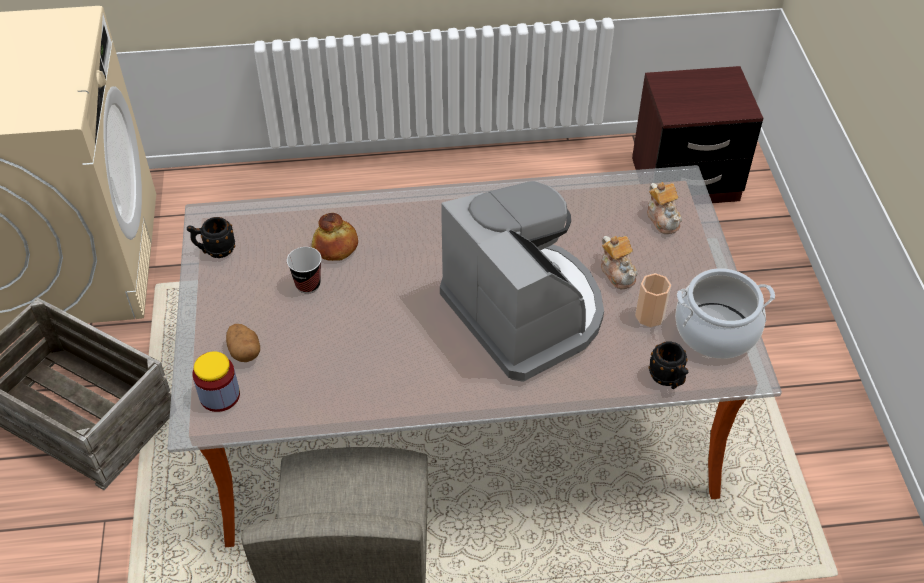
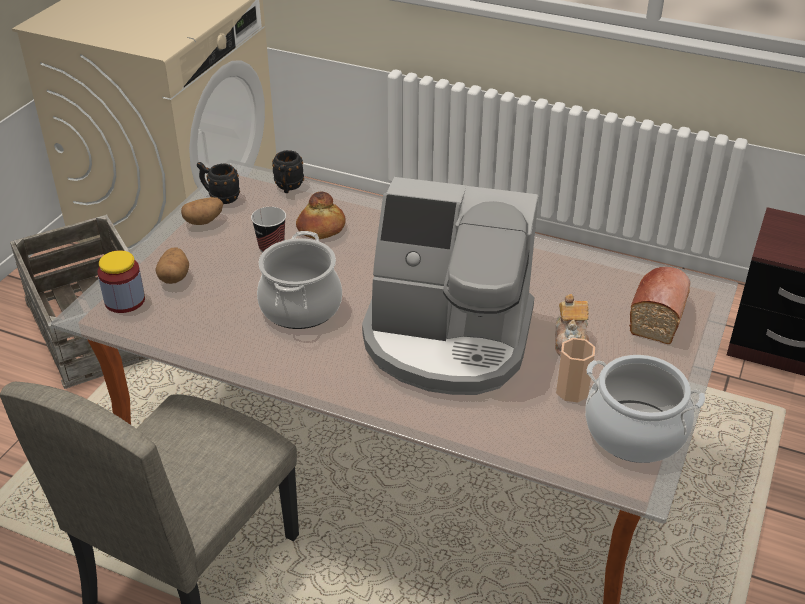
camera: 30 degrees right, 10 degrees down
coffee machine [440,181,604,382] -> coffee machine turned 105 degrees clockwise [362,177,539,395]
teapot [647,182,682,234] -> bread [629,267,690,344]
black mug [649,341,688,389] -> black mug moved to [272,150,304,193]
none -> potato [181,197,223,225]
none -> cooking pot [257,231,342,329]

